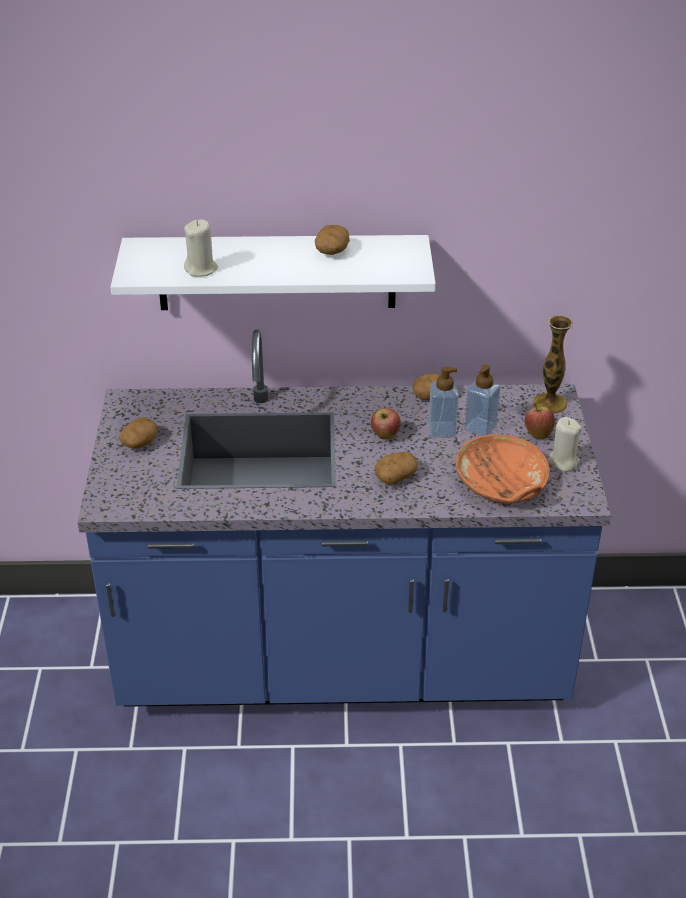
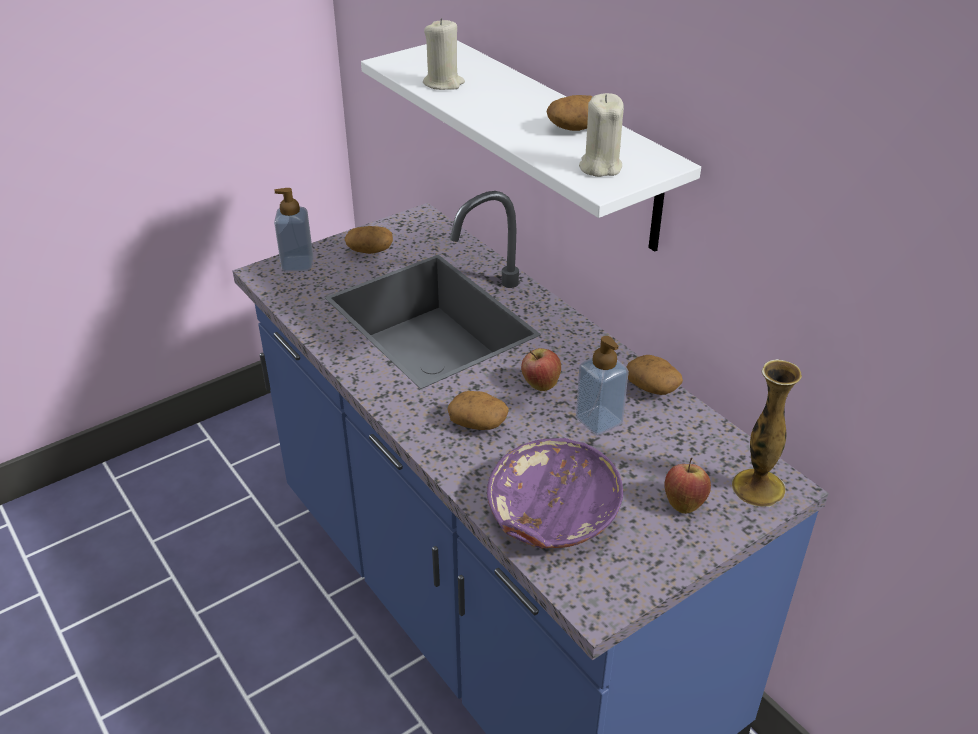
camera: 55 degrees right, 0 degrees up
orange bowl [456,434,550,503] -> purple bowl [487,438,623,548]
soap dispenser [464,365,501,436] -> soap dispenser moved to [274,188,313,271]
beige candle [547,417,582,471] -> beige candle moved to [579,93,624,177]

